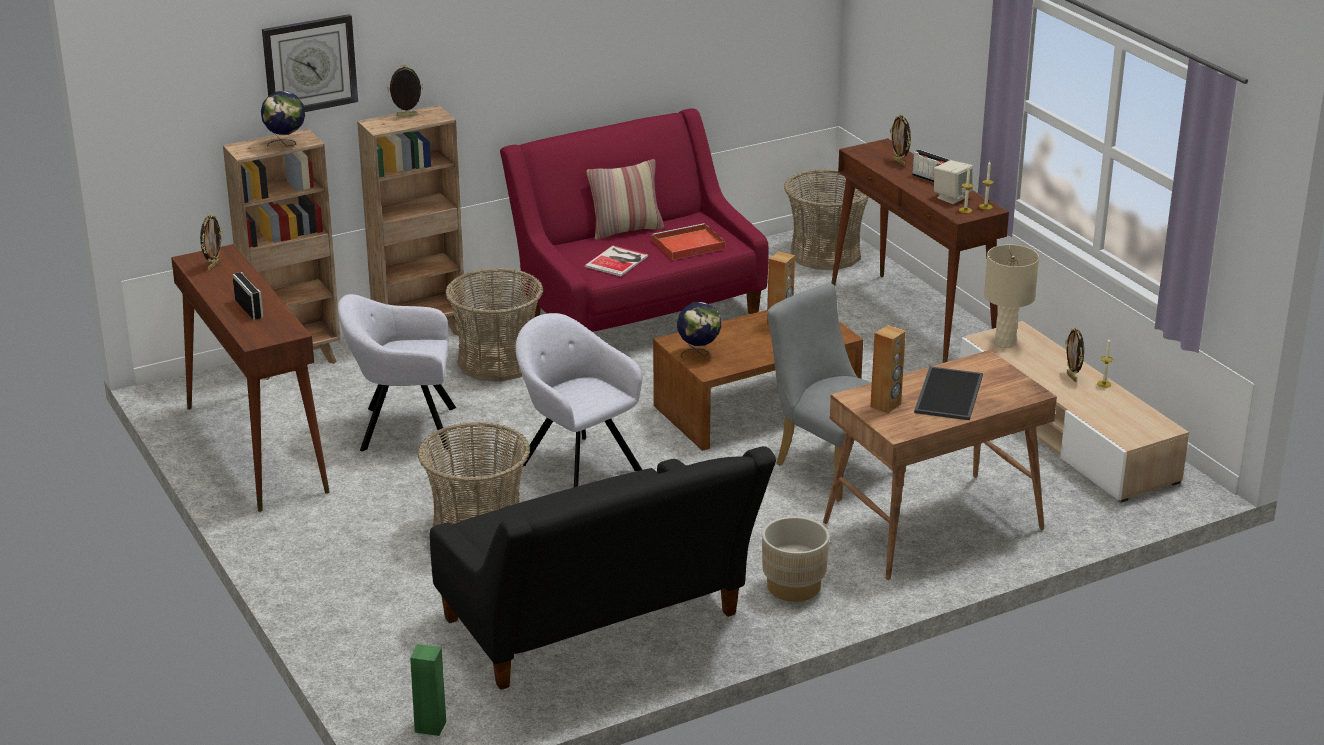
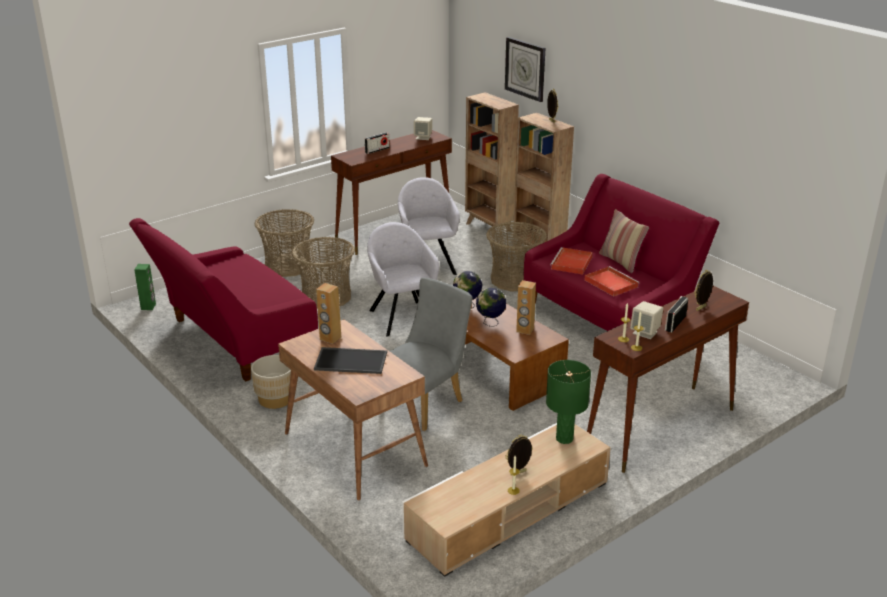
camera: 80 degrees right, 0 degrees up
picture frame [200,214,223,270] -> beige speaker [414,117,432,140]
globe [261,91,305,147] -> globe moved to [476,288,506,327]
black sofa [430,446,776,690] -> red sofa [129,218,318,382]
grey armchair [515,313,642,487] -> grey armchair turned 60 degrees counterclockwise [367,222,439,337]
book [585,246,648,276] -> red tray [550,247,593,275]
basket [784,169,869,270] -> basket moved to [255,209,314,277]
beige table lamp [984,245,1039,348] -> green table lamp [546,360,591,444]

